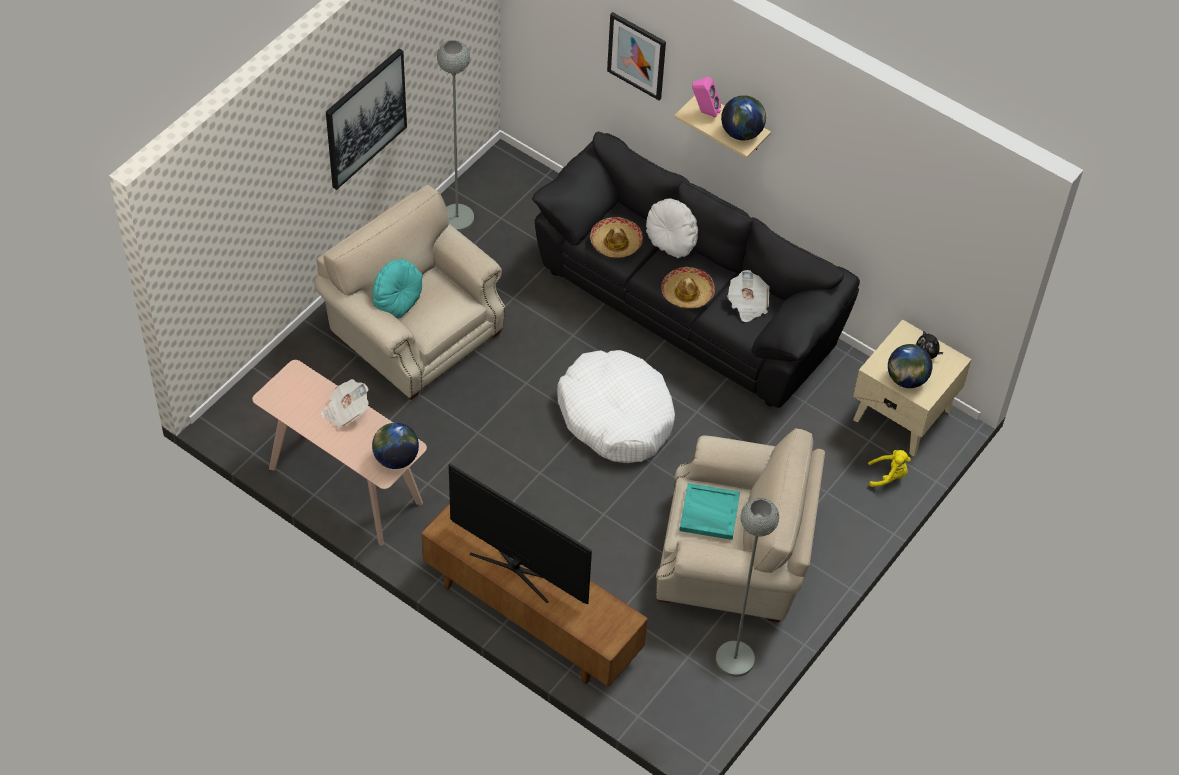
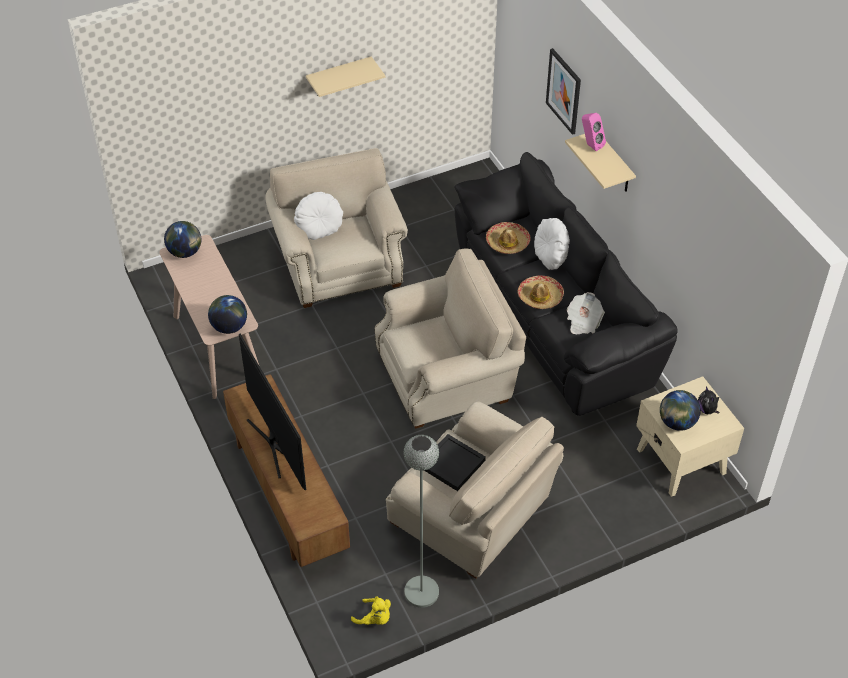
camera: 30 degrees right, 5 degrees down
newspaper [321,379,369,429] -> none
picture [326,48,407,190] -> beige shelf [306,56,385,97]
turquoise pillow [372,259,422,319] -> white pillow [294,192,343,240]
grey floor lamp [437,40,474,232] -> none
white dog bed [557,350,675,463] -> beige armchair [374,249,526,429]
turquoise tray [679,483,740,540] -> black tray [424,434,486,491]
globe [721,95,766,140] -> globe moved to [164,221,201,258]
yellow plush toy [868,450,911,487] -> yellow plush toy moved to [351,596,391,625]

